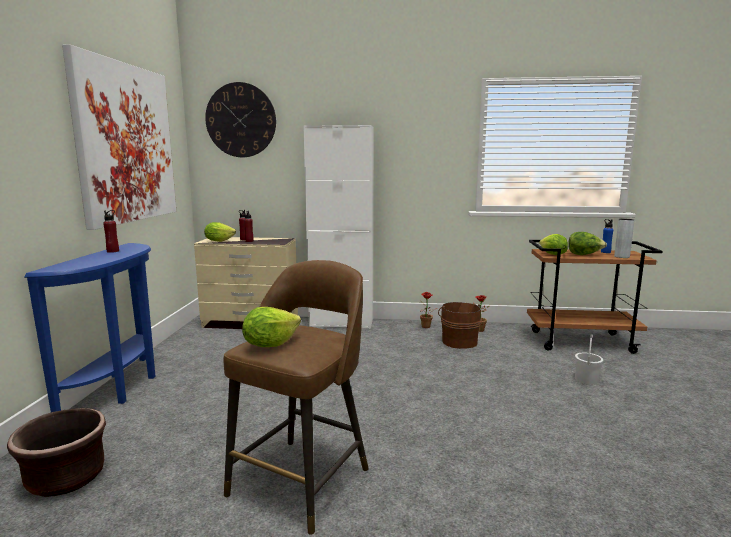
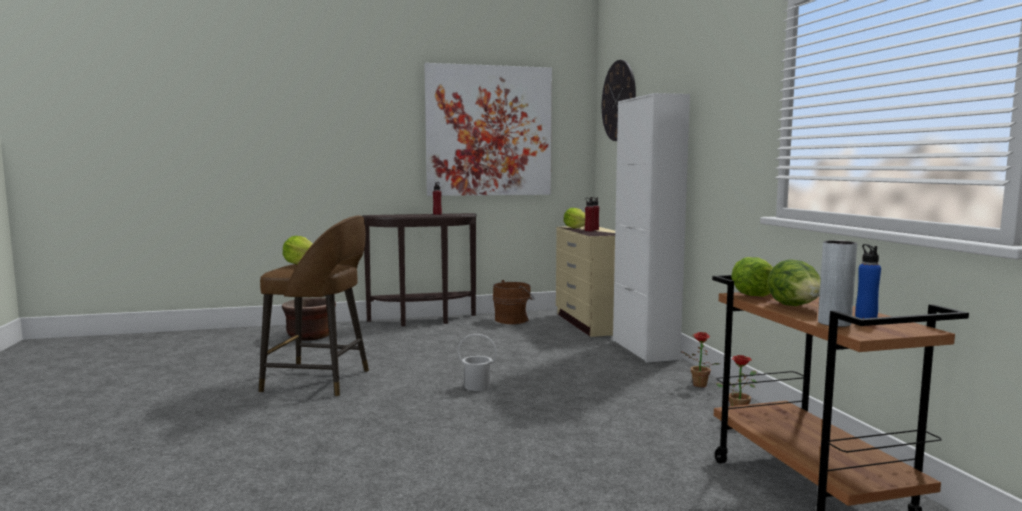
camera: 70 degrees right, 5 degrees down
blue console table [24,243,156,412] -> brown console table [362,213,477,326]
brown bucket [438,302,481,349] -> brown bucket moved to [493,280,535,324]
white bucket [575,334,603,385] -> white bucket moved to [458,334,497,391]

